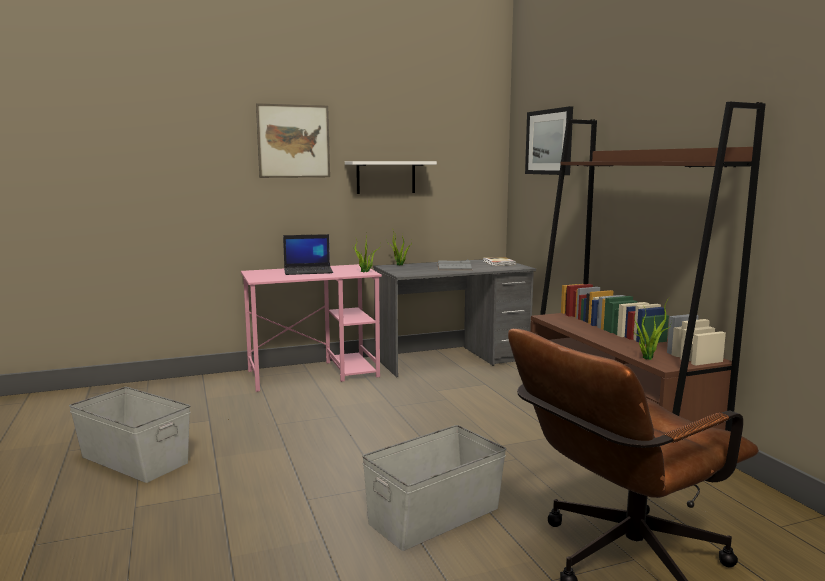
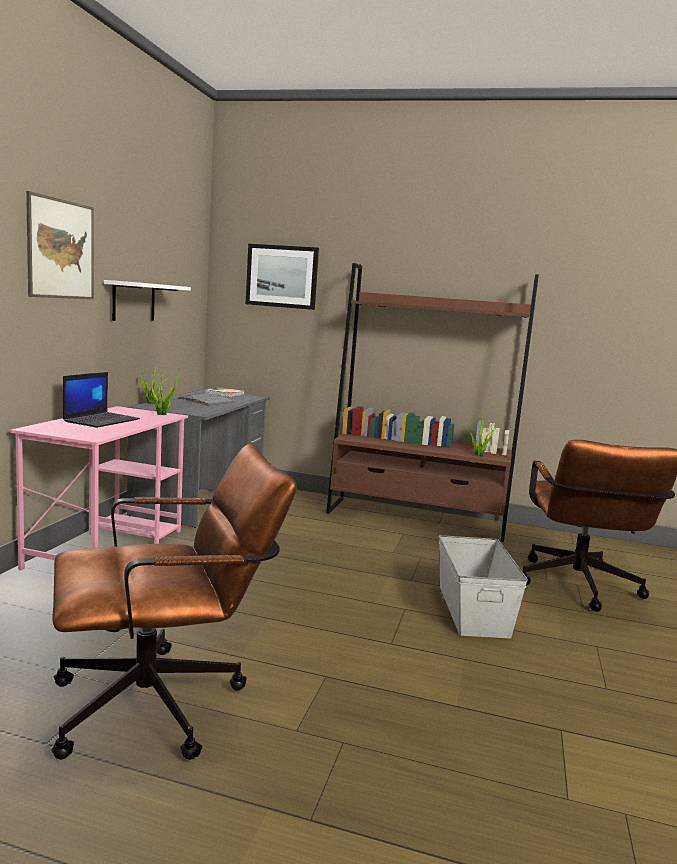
camera: 55 degrees left, 0 degrees up
grey storage box [69,387,191,483] -> brown office chair [51,444,297,760]

